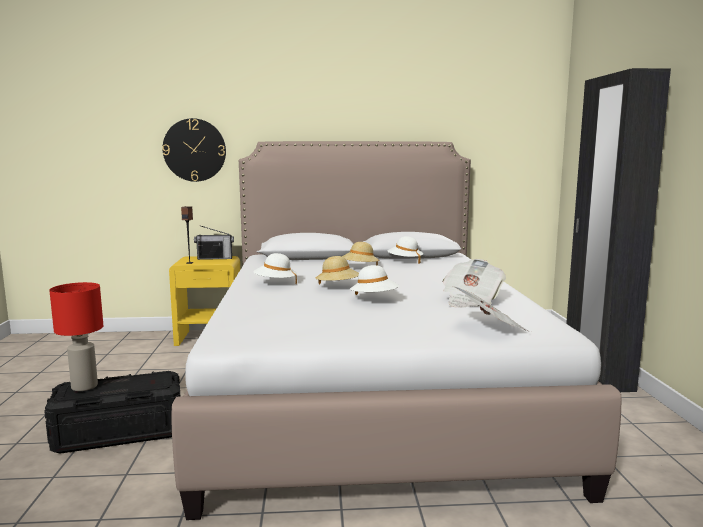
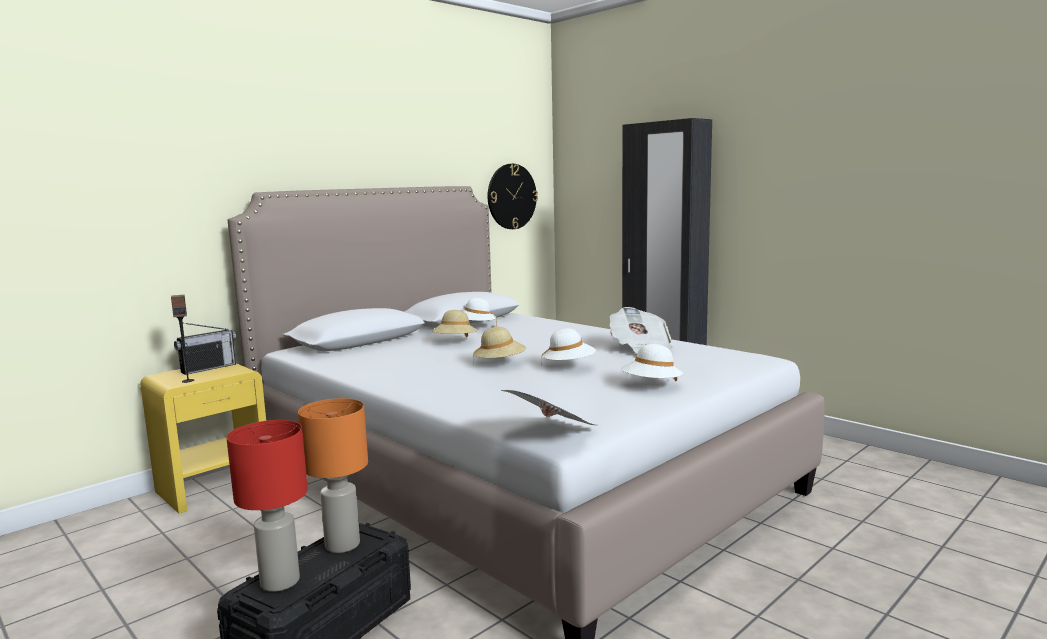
camera: 40 degrees left, 0 degrees up
wall clock [162,118,226,182] -> wall clock moved to [487,164,538,229]
white hat [254,253,297,284] -> white hat moved to [621,344,684,381]
newspaper [453,286,531,332] -> newspaper moved to [501,390,594,425]
none -> orange table lamp [298,398,368,553]

